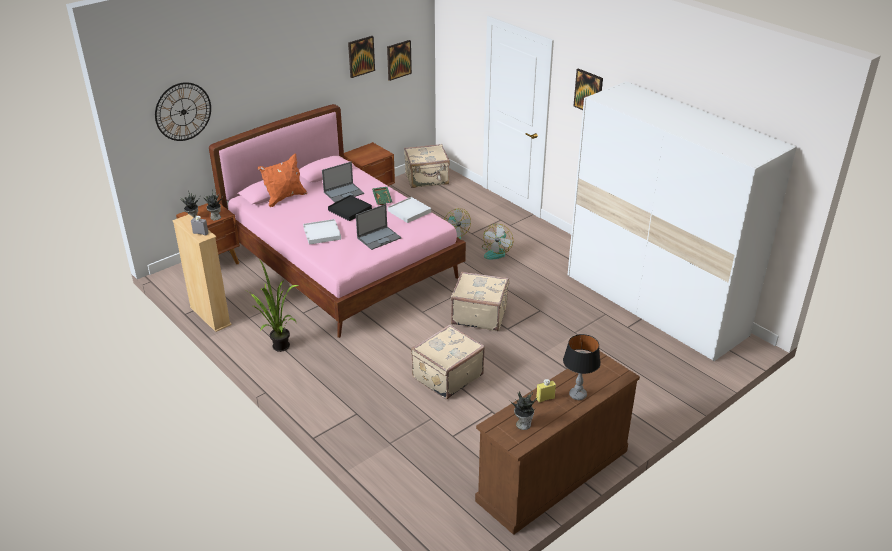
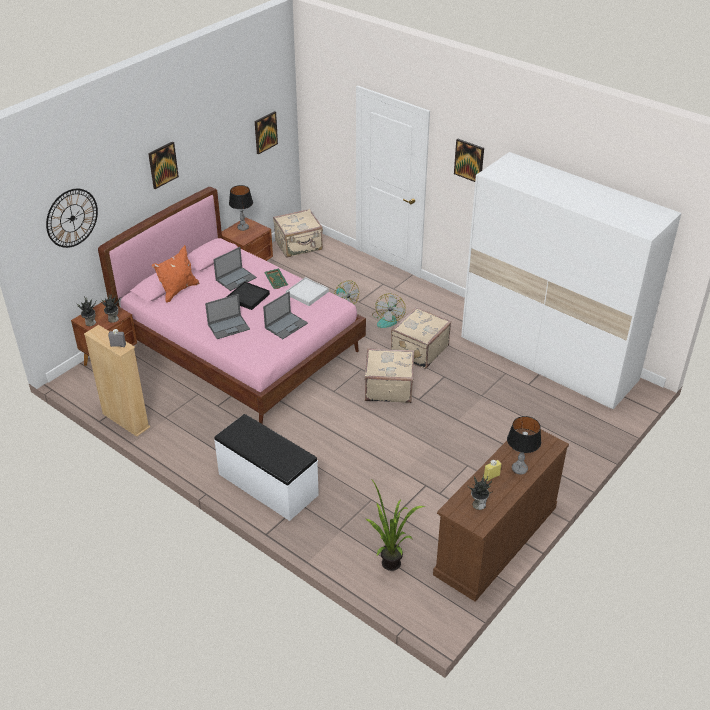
camera: 10 degrees left, 5 degrees up
potted plant [248,259,300,352] -> potted plant moved to [366,478,425,571]
white tray [303,219,341,245] -> laptop [205,294,250,339]
picture [348,36,375,78] -> picture moved to [148,142,179,189]
beige suitcase [411,324,485,399] -> beige suitcase moved to [391,307,451,369]
none -> white bench [214,414,319,521]
none -> table lamp [229,185,253,231]

